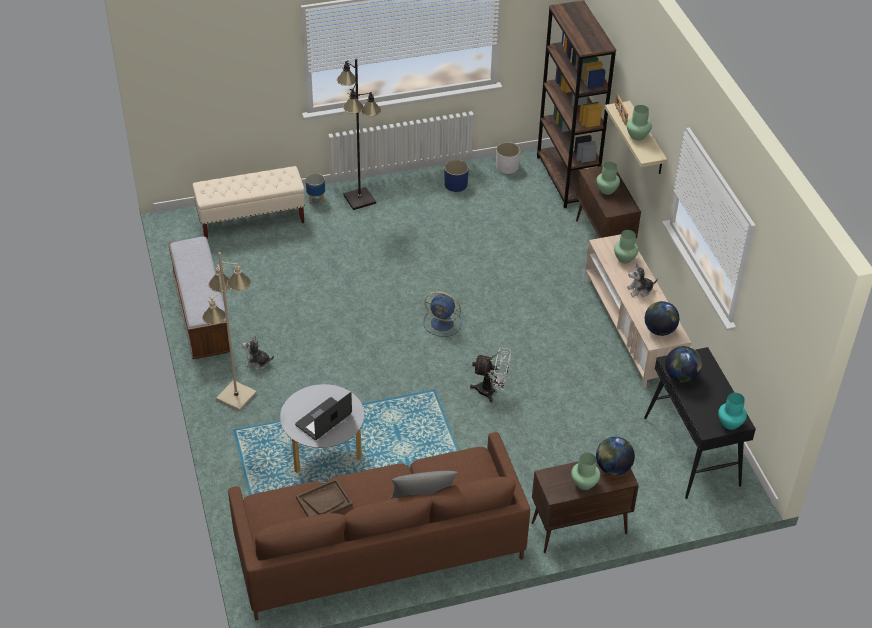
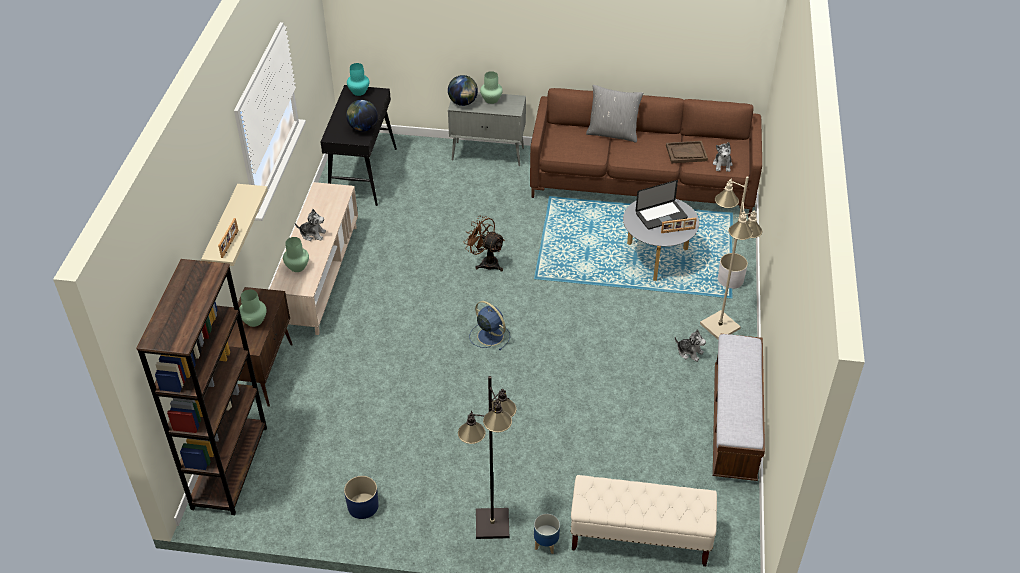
camera: 155 degrees left, 0 degrees up
white fan [470,347,511,402] -> brown fan [463,216,505,272]
white planter [496,142,520,174] -> white planter moved to [718,253,748,289]
brown cabinet [532,460,639,553] -> grey cabinet [448,92,526,167]
green vase [627,105,652,141] -> none
globe [645,301,679,336] -> none
none -> picture frame [661,217,697,233]
none -> plush toy [713,142,732,172]

